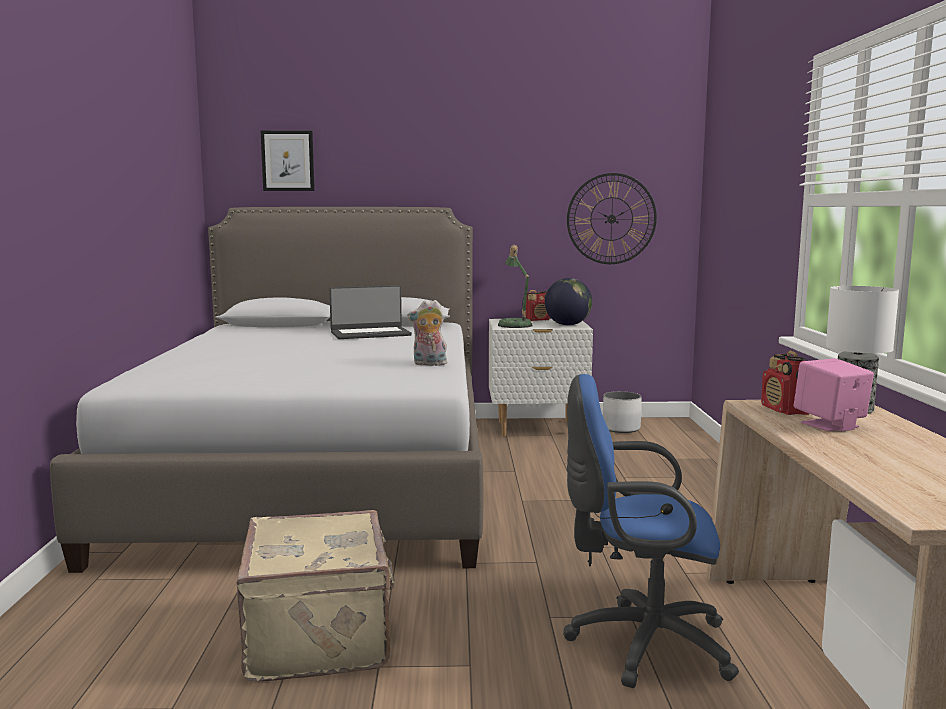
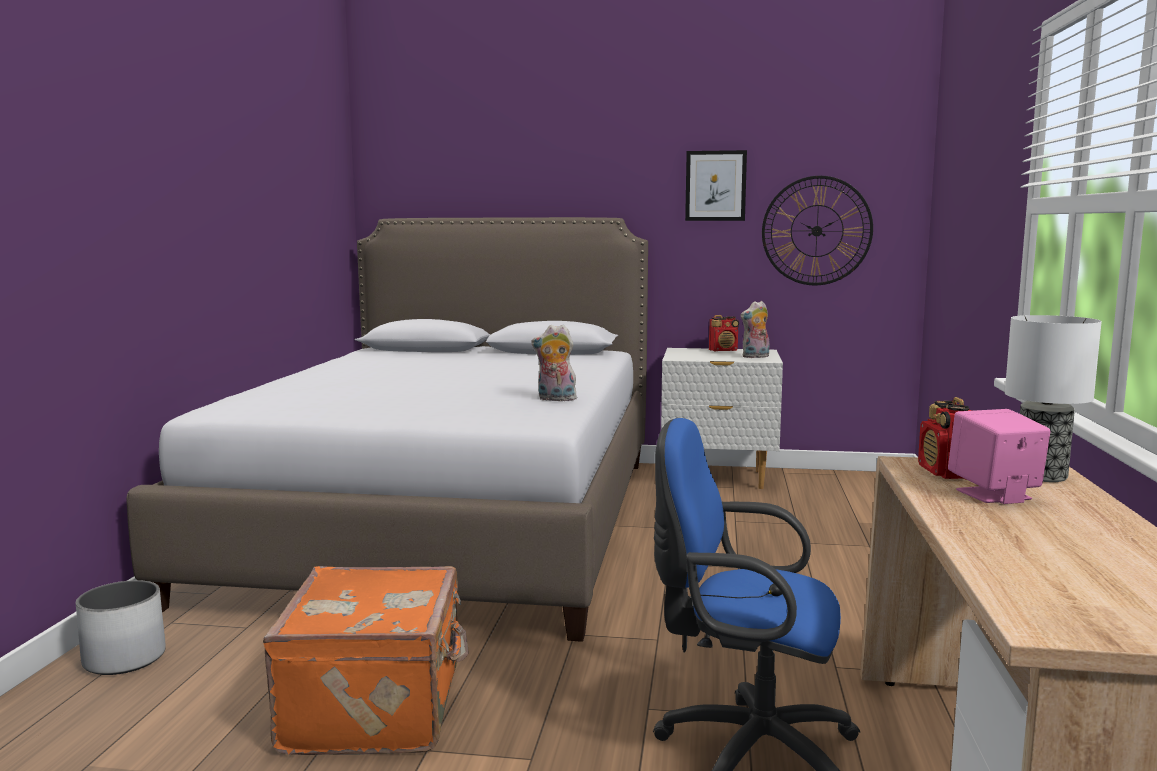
camera: 10 degrees right, 0 degrees up
beige suitcase [236,510,395,681] -> orange suitcase [263,566,469,755]
picture [261,131,315,191] -> picture moved to [685,150,747,221]
laptop [329,285,412,339] -> none
table lamp [498,245,532,328] -> none
globe [545,278,592,326] -> plush toy [740,301,769,358]
white planter [603,391,641,433] -> white planter moved to [76,580,166,675]

